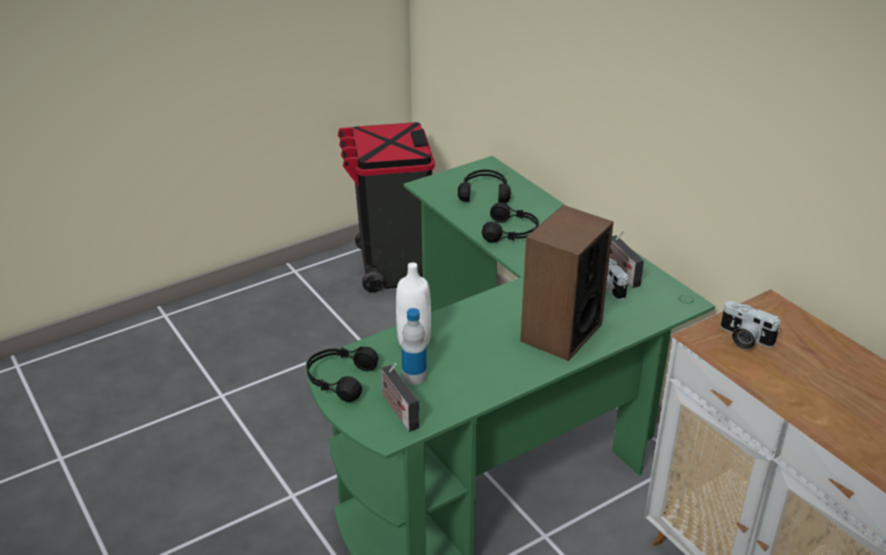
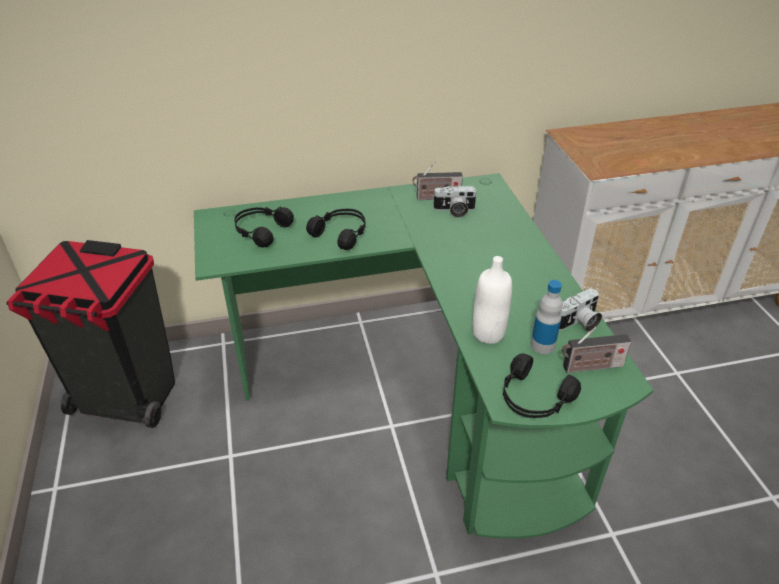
camera: 70 degrees left, 5 degrees up
speaker [520,205,614,361] -> none
camera [721,301,780,350] -> camera moved to [559,288,602,331]

